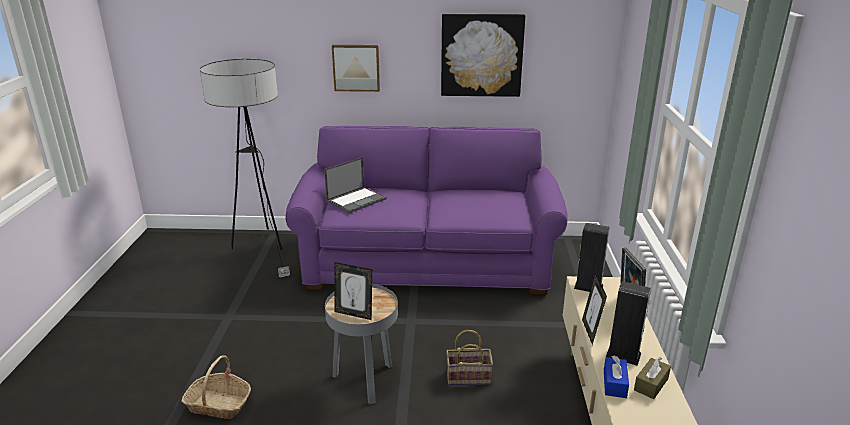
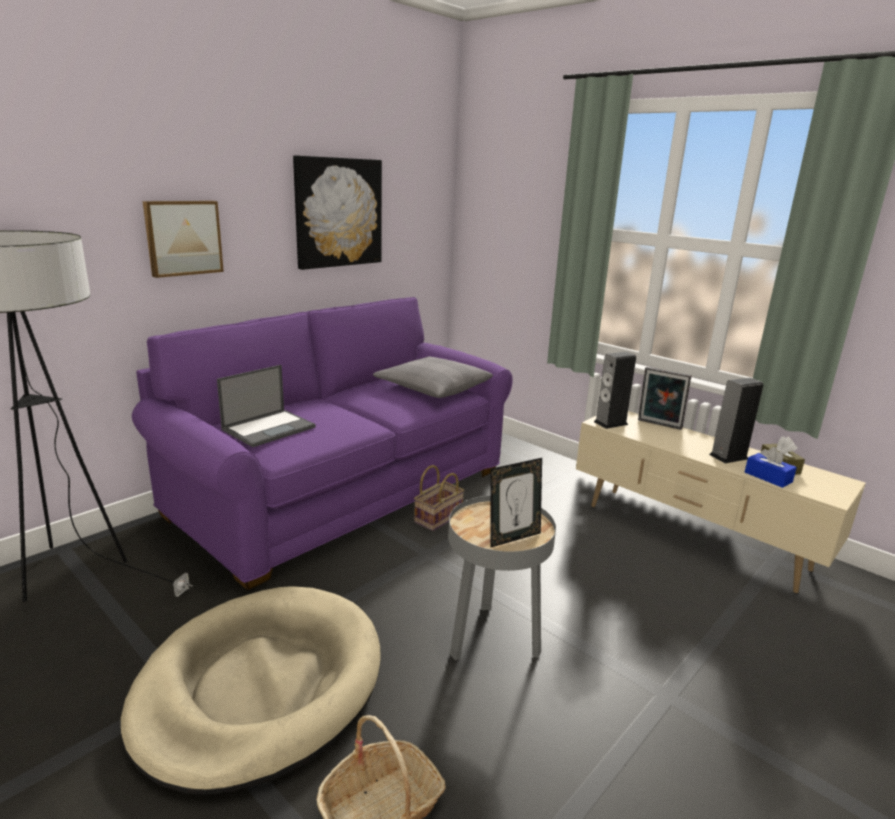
camera: 50 degrees left, 5 degrees down
laptop [324,157,387,213] -> laptop turned 45 degrees clockwise [217,365,316,447]
basket [446,330,493,385] -> basket moved to [414,465,464,531]
picture frame [582,273,607,345] -> none
none -> beige dog bed [121,586,381,795]
none -> grey pillow [373,356,493,398]

